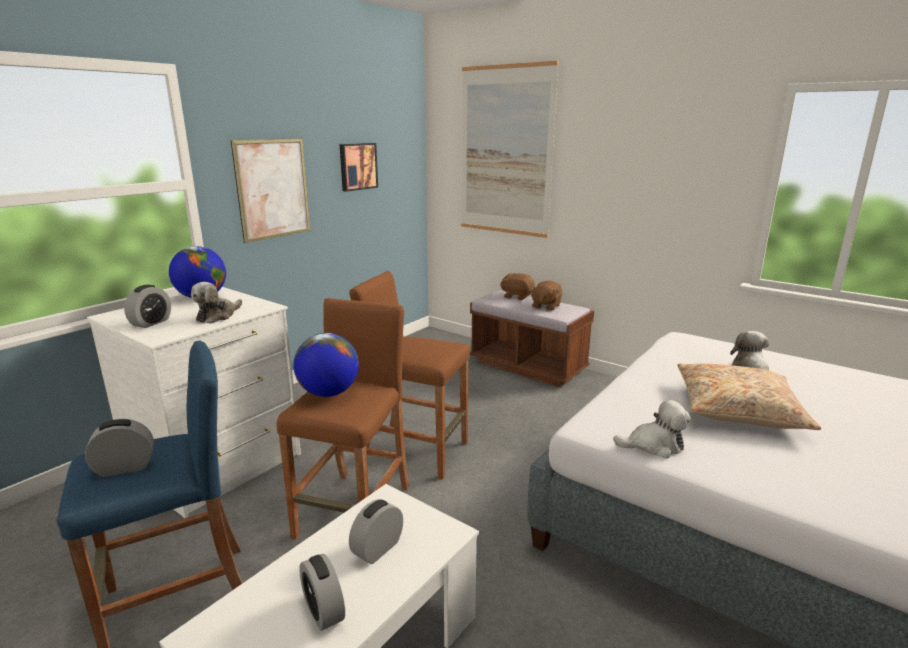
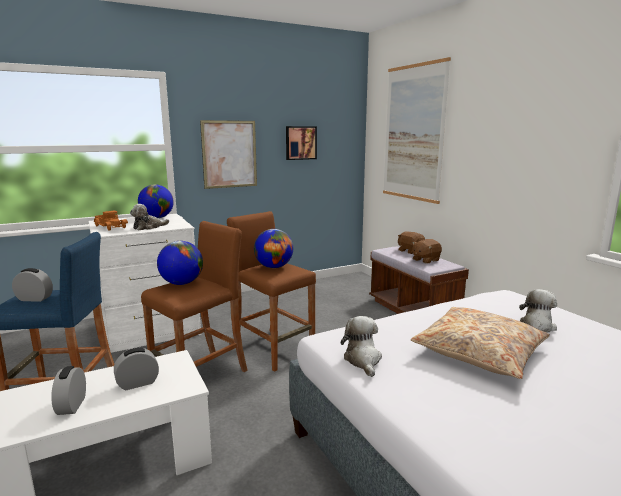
camera: 25 degrees right, 5 degrees down
alarm clock [124,285,171,328] -> toy truck [94,211,128,231]
plush toy [613,400,691,458] -> plush toy turned 120 degrees counterclockwise [341,316,382,377]
none -> globe [254,229,293,268]

